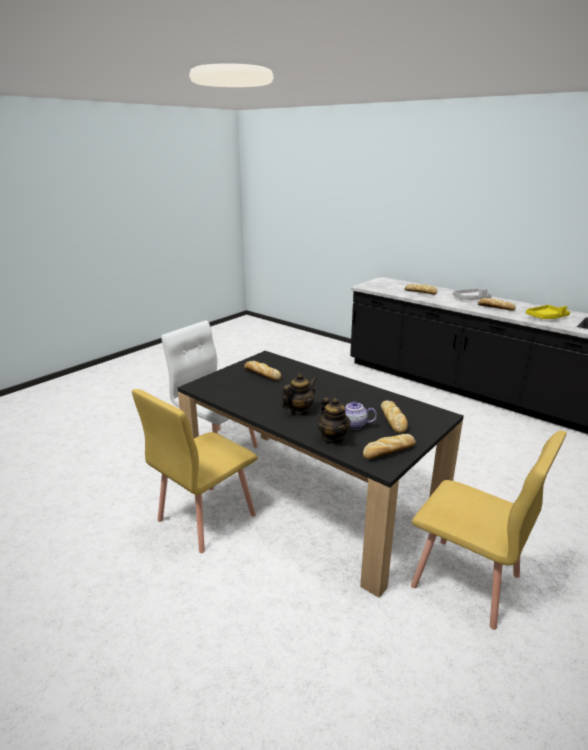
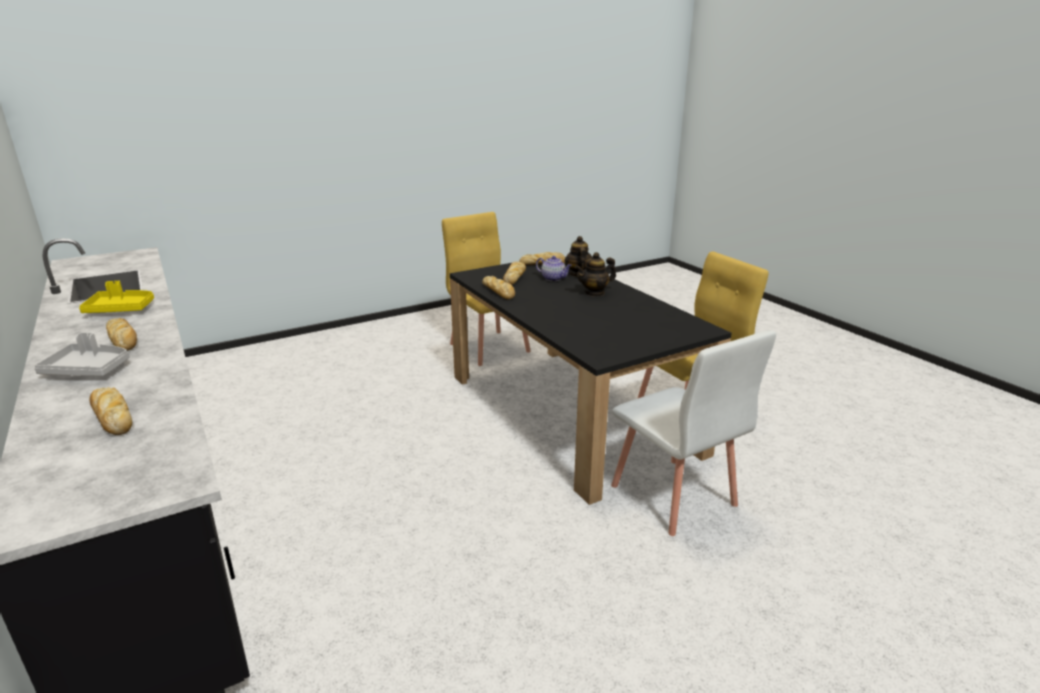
camera: 160 degrees left, 0 degrees up
bread [244,361,281,381] -> bread moved to [482,276,515,300]

